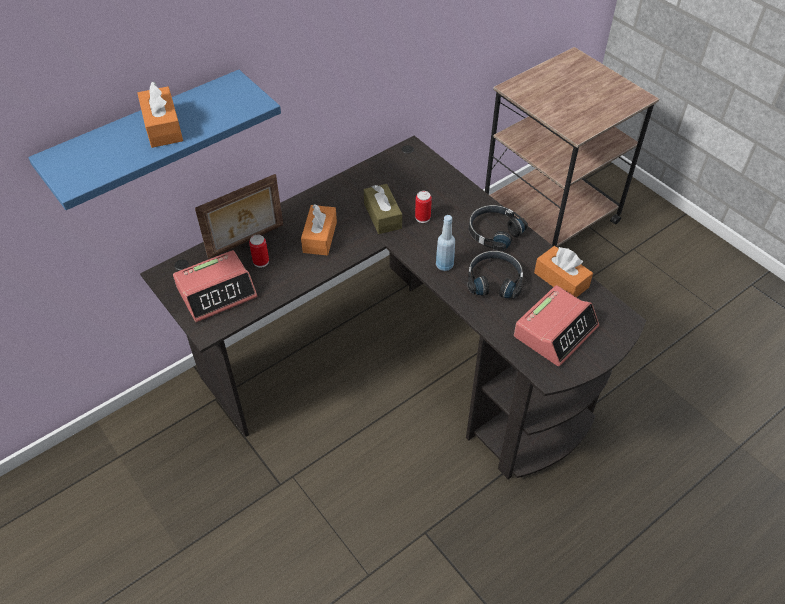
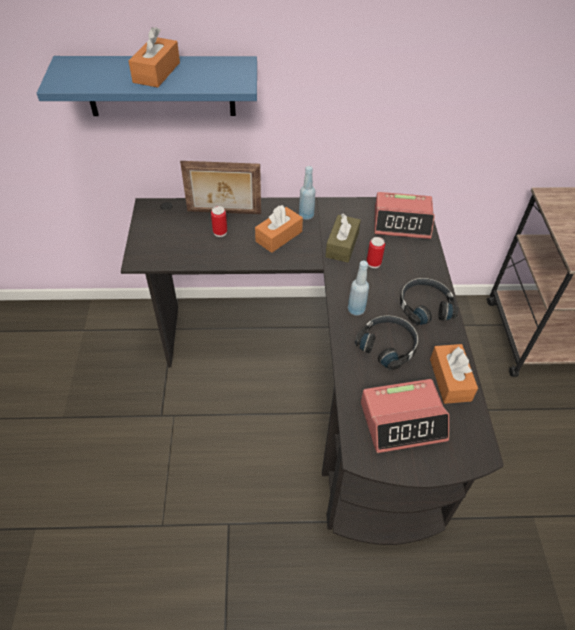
camera: 35 degrees right, 0 degrees up
alarm clock [173,250,257,322] -> alarm clock moved to [374,192,435,239]
none -> blue bottle [299,166,315,220]

